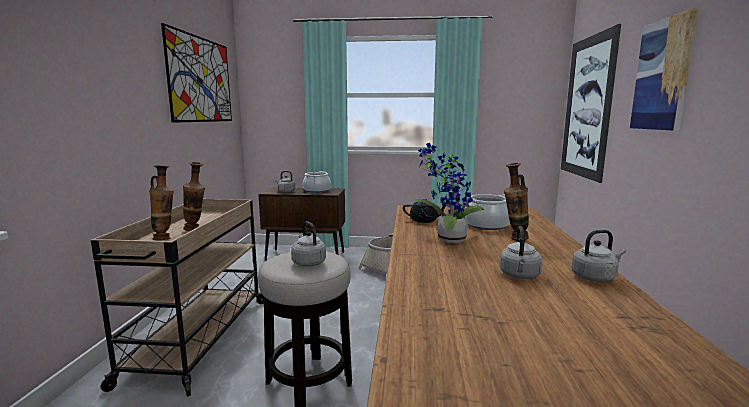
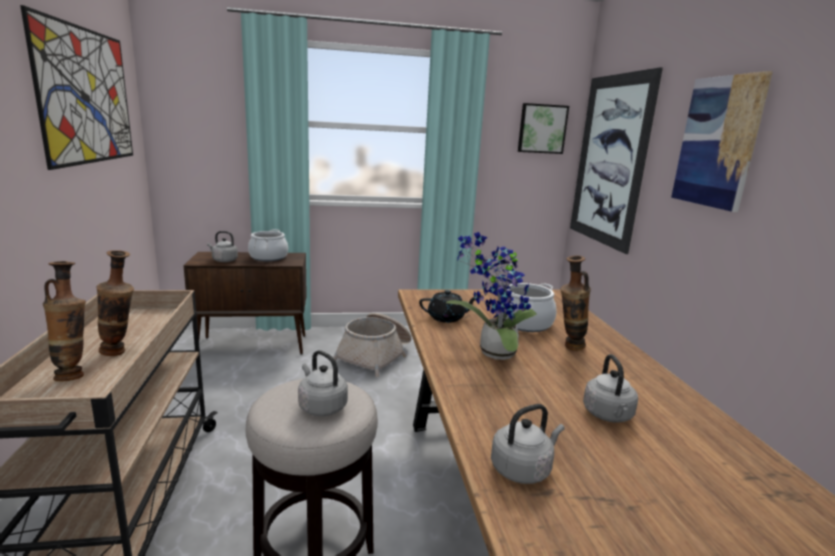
camera: 15 degrees left, 5 degrees up
grey kettle [572,230,626,282] -> grey kettle moved to [491,404,565,484]
none -> picture [518,103,569,154]

